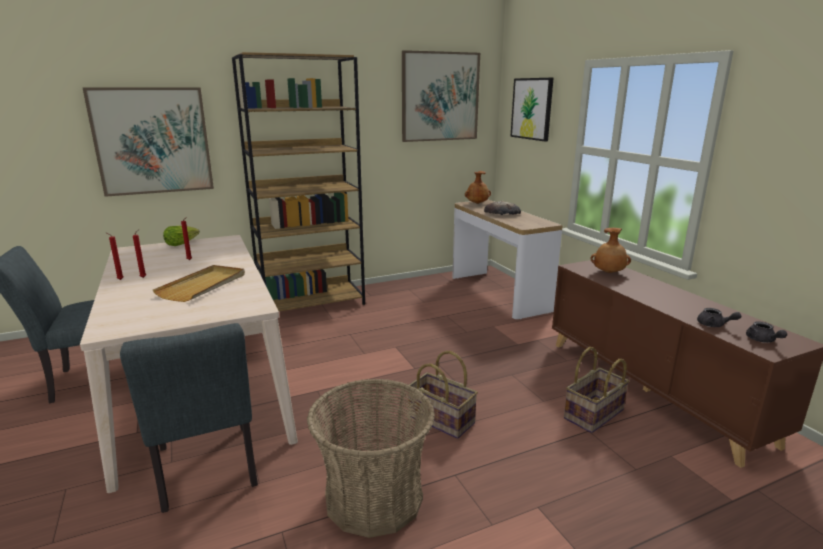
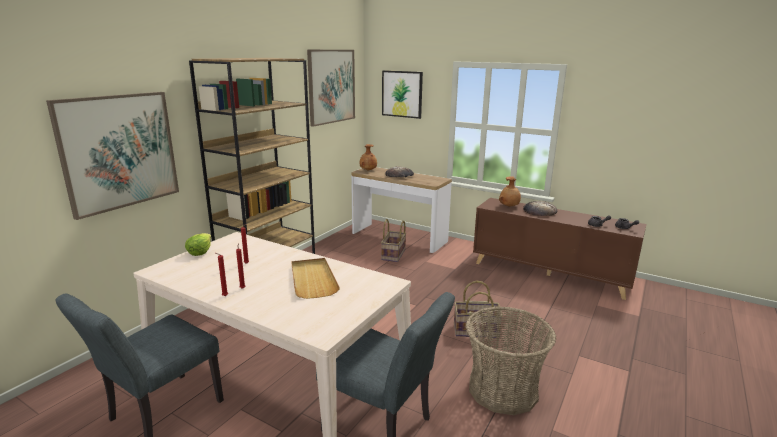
camera: 35 degrees left, 0 degrees up
basket [564,347,629,433] -> basket moved to [381,219,406,262]
none -> bread [523,201,557,216]

